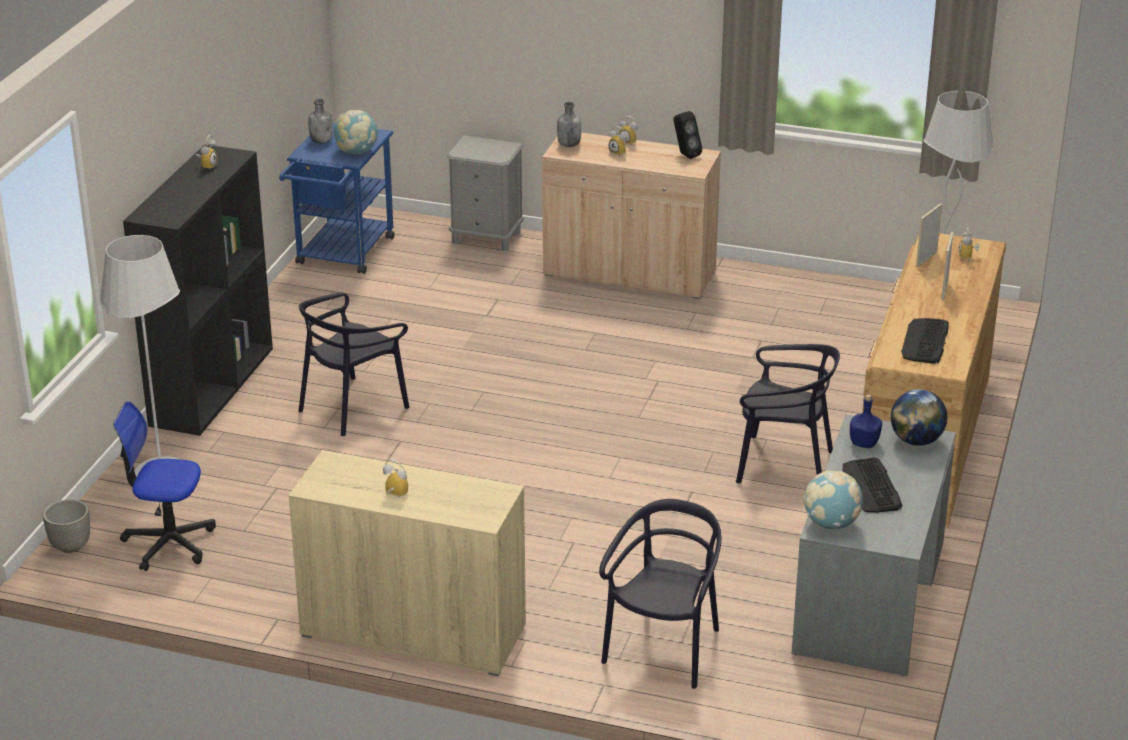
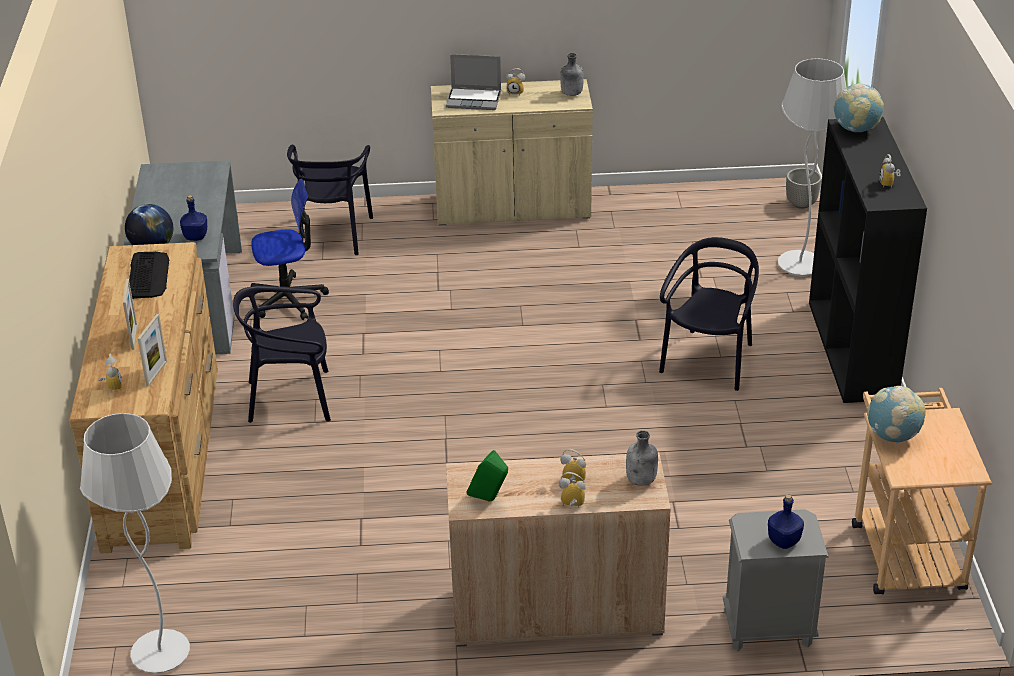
camera: 160 degrees right, 5 degrees up
office chair [113,401,216,571] -> office chair moved to [251,179,329,320]
blue cart [279,123,395,274] -> beige cart [852,388,992,594]
grey bottle [308,99,333,144] -> grey bottle moved to [560,53,584,96]
black speaker [673,111,702,159] -> green speaker [466,450,508,502]
globe [803,471,863,529] -> globe moved to [833,83,884,132]
keyboard [843,458,902,513] -> none
none -> laptop [446,54,501,110]
none -> blue bottle [768,494,804,549]

